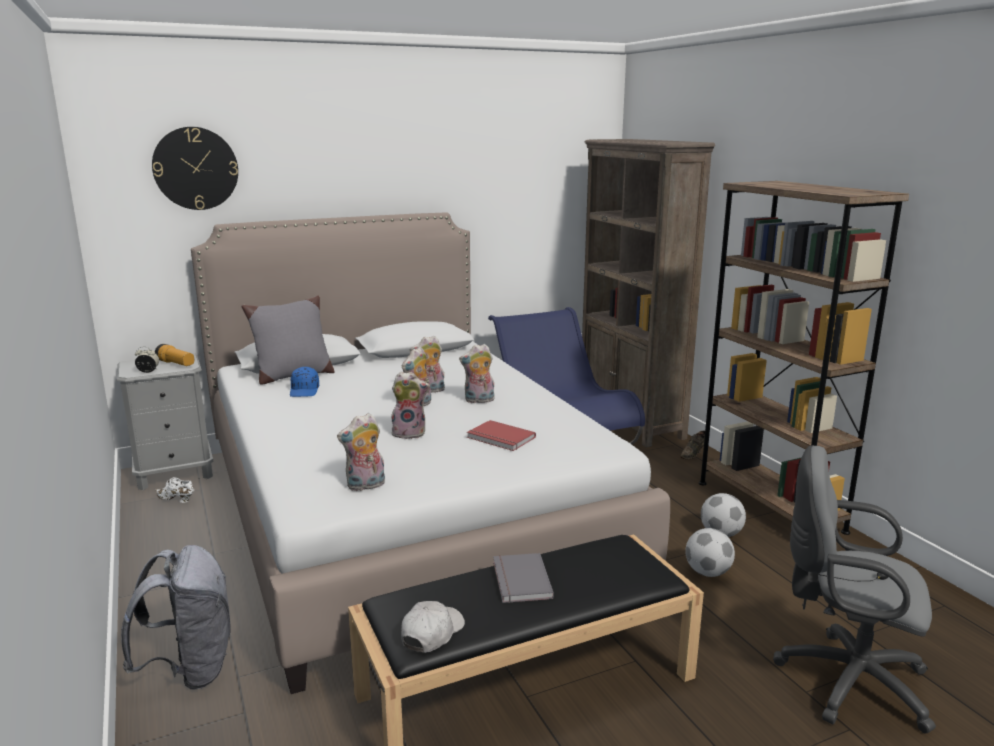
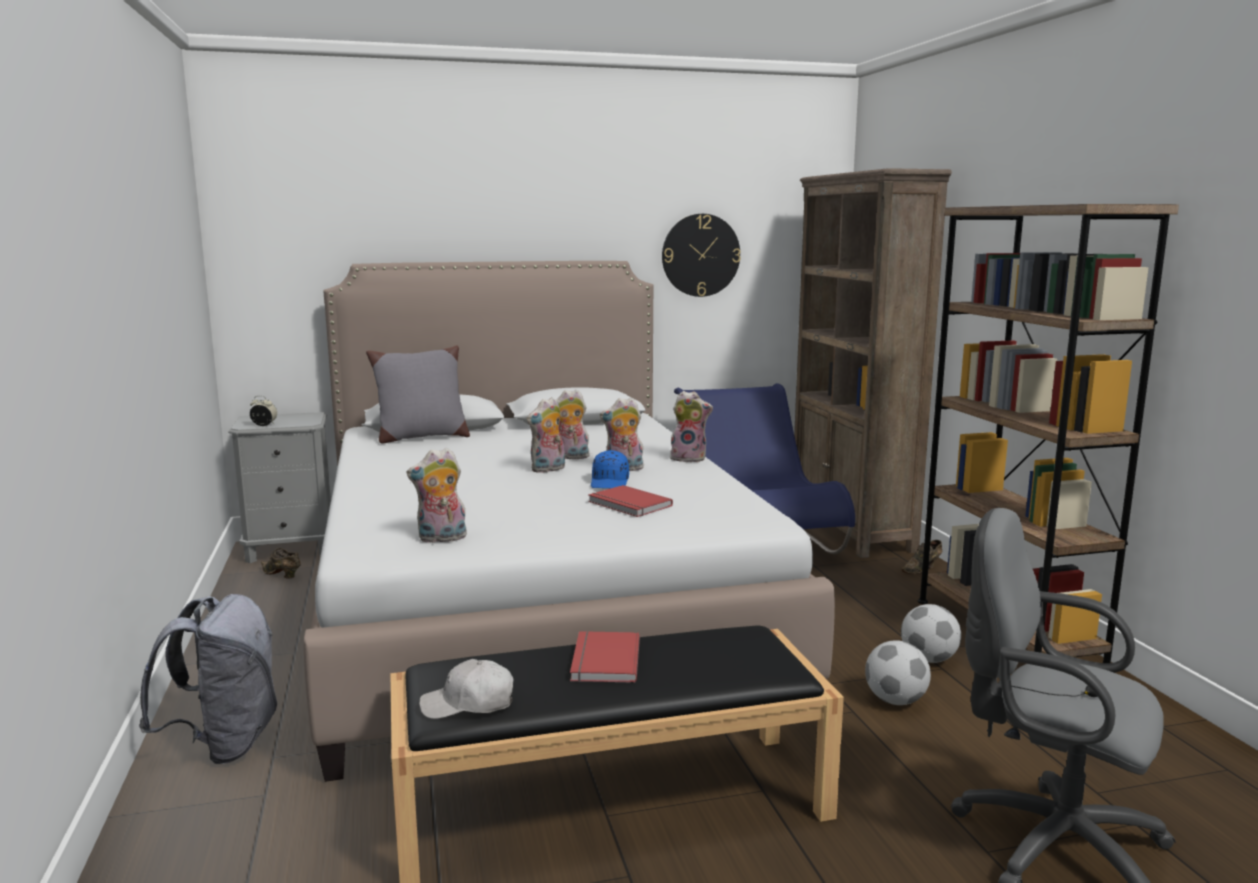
camera: 10 degrees right, 5 degrees down
wall clock [152,127,238,210] -> wall clock moved to [662,214,741,297]
flashlight [155,344,194,366] -> none
white shoe [155,477,194,503] -> brown shoe [261,548,301,578]
blue cap [290,367,319,397] -> blue cap moved to [591,450,629,488]
plush toy [391,372,430,439] -> plush toy moved to [670,391,713,462]
white cap [401,601,465,653] -> white cap turned 135 degrees counterclockwise [419,659,513,719]
grey book [493,553,554,603] -> red book [570,631,640,683]

